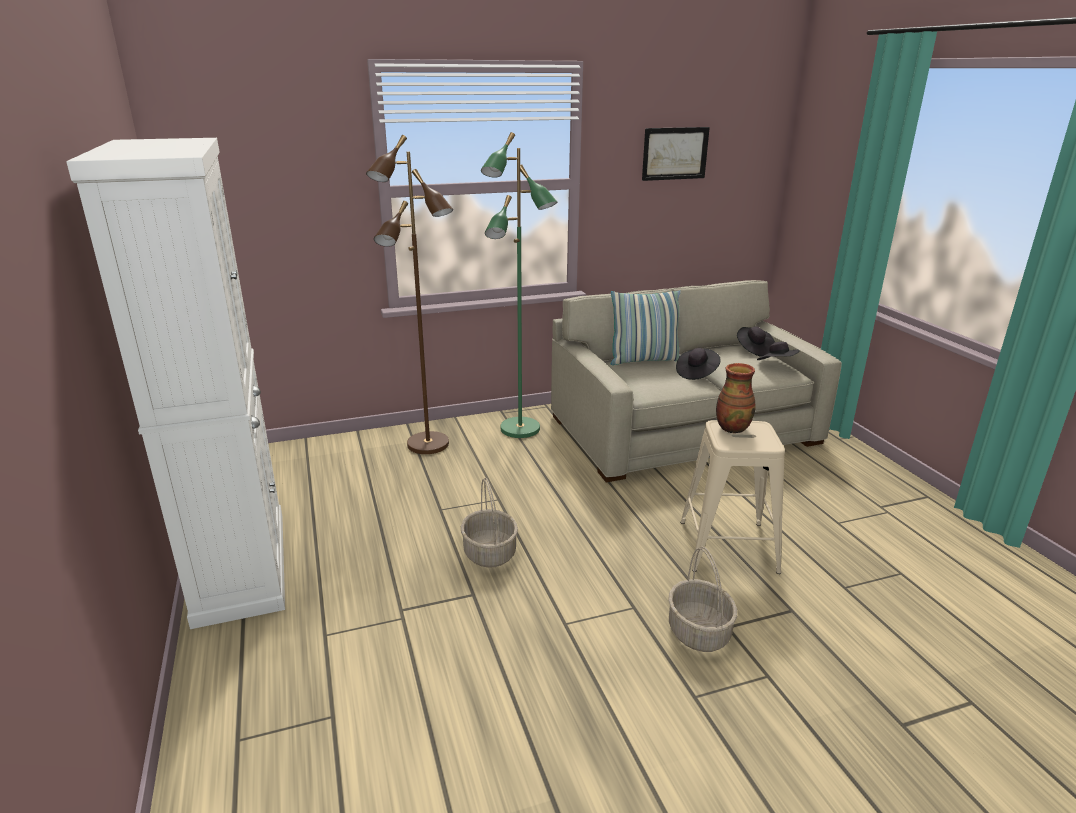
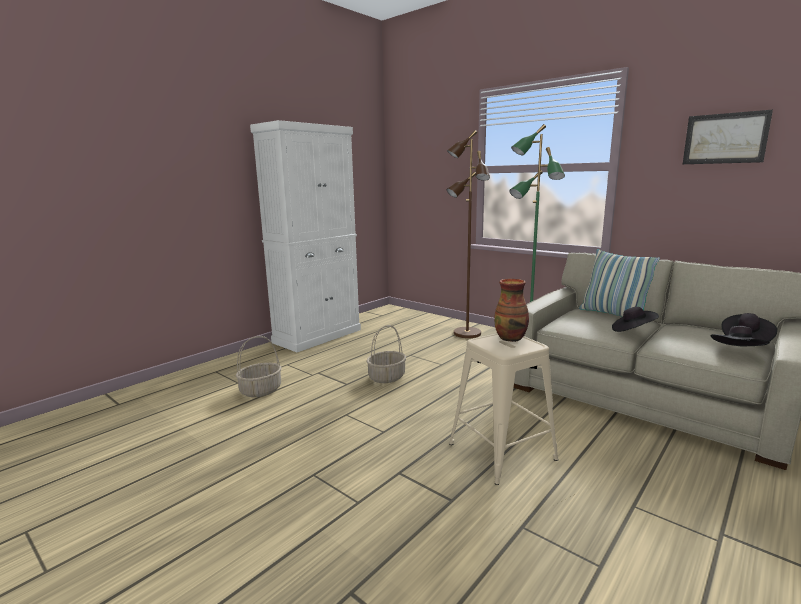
camera: 60 degrees right, 10 degrees down
basket [668,547,737,652] -> basket moved to [236,336,282,397]

